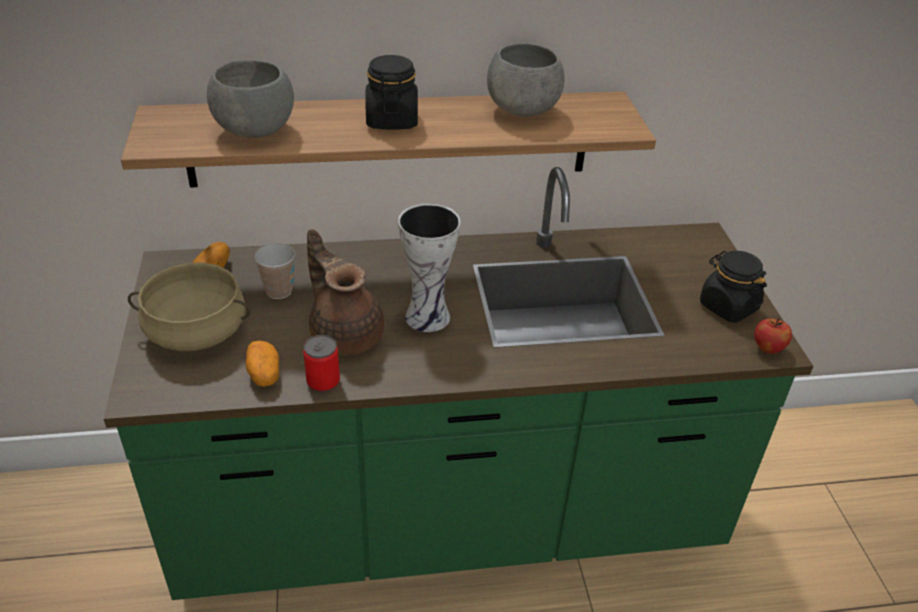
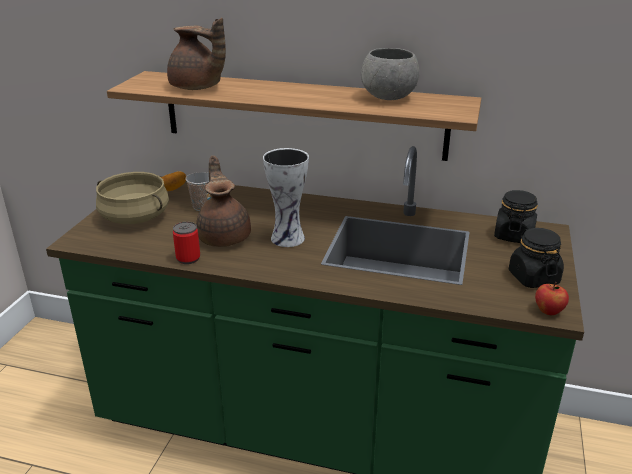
camera: 25 degrees right, 10 degrees down
grey bowl [207,60,294,138] -> brown teapot [167,18,226,90]
potato [246,340,279,387] -> none
black jar [365,55,418,129] -> black jar moved to [494,190,538,243]

